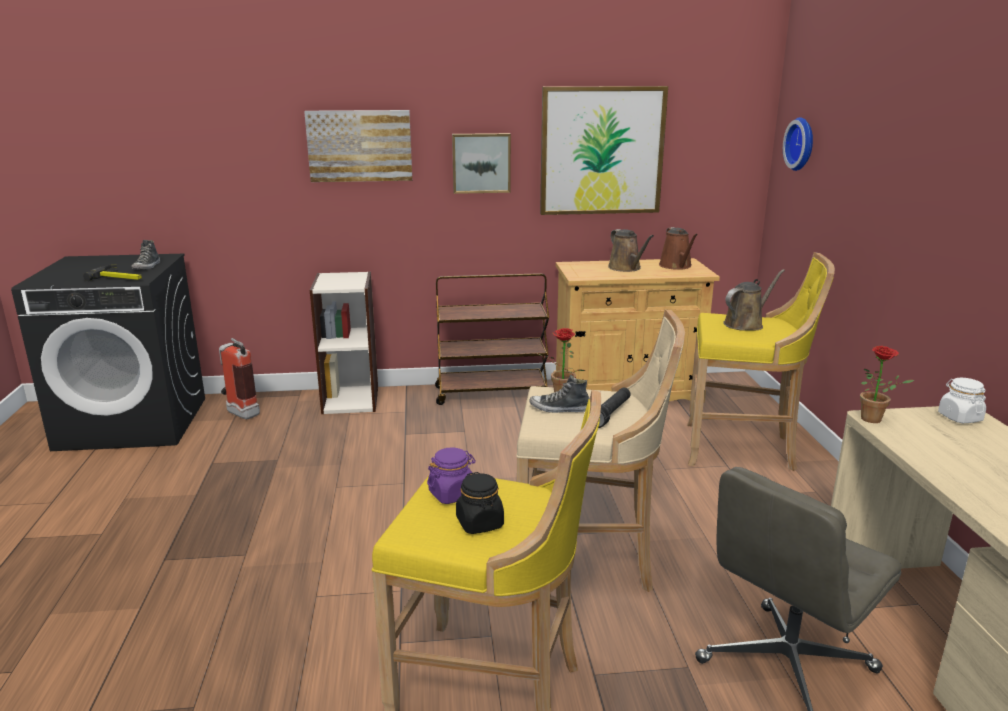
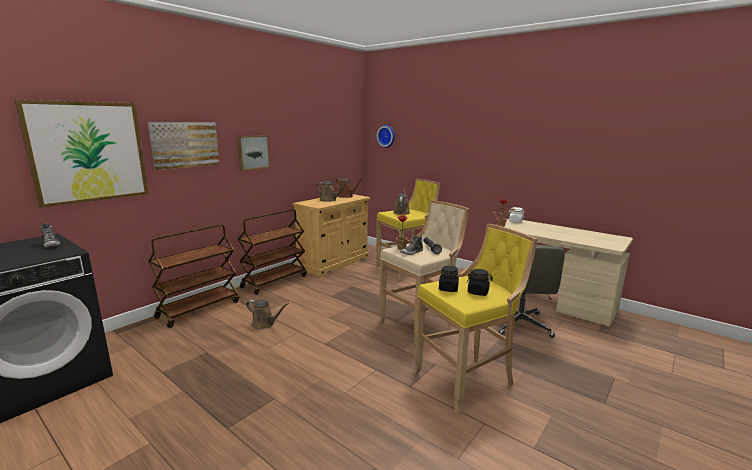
camera: 45 degrees left, 5 degrees down
hammer [83,265,142,281] -> none
fire extinguisher [219,338,260,419] -> none
bookcase [310,272,378,414] -> brown cart [148,224,239,328]
purple jar [427,447,476,504] -> black jar [439,266,459,292]
picture [540,86,668,215] -> picture moved to [15,100,149,208]
none -> brown watering can [246,299,289,330]

